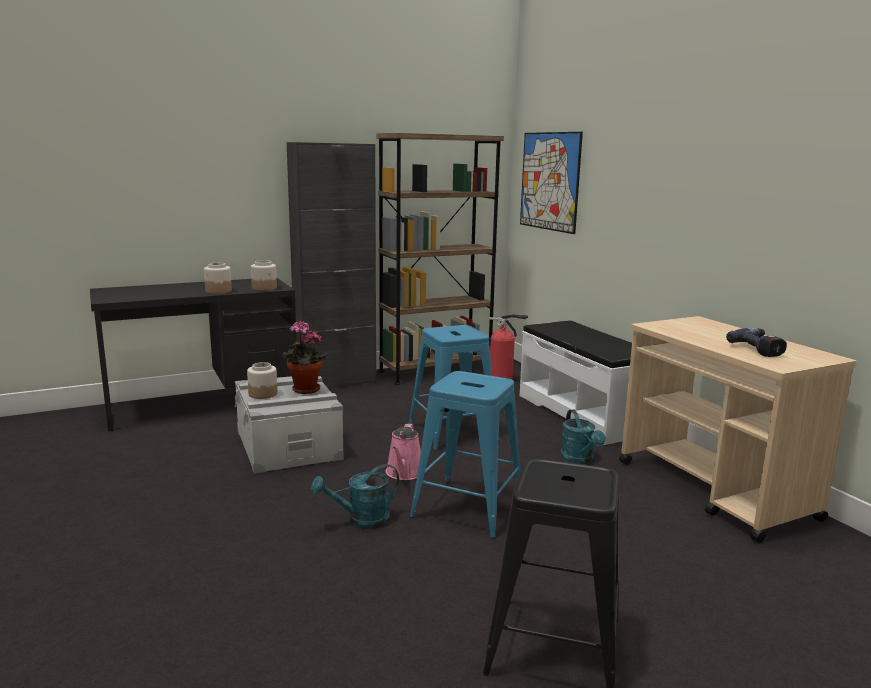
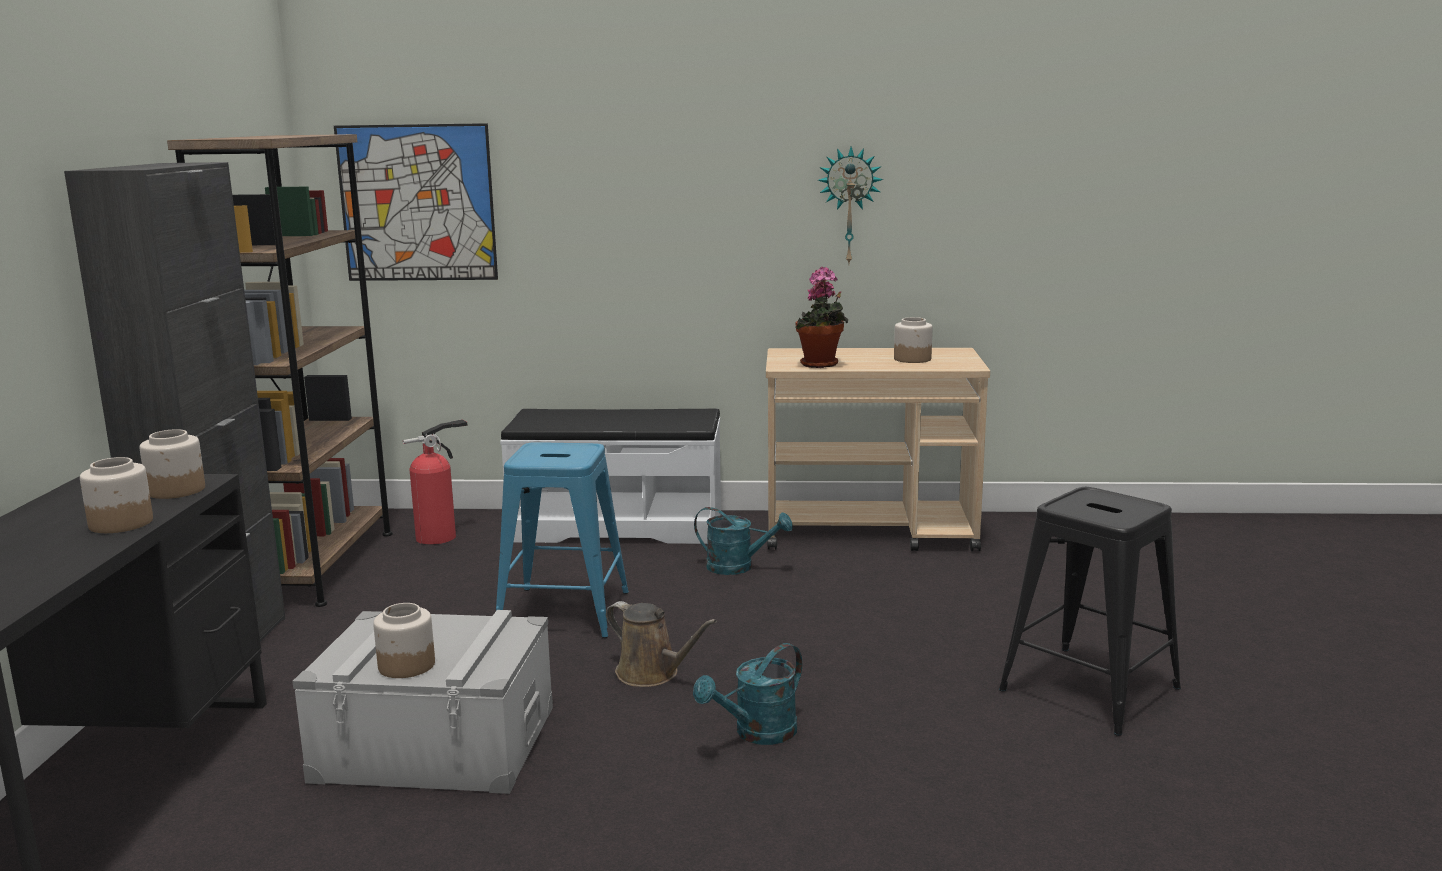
camera: 60 degrees left, 0 degrees up
potted plant [282,321,328,394] -> potted plant moved to [795,267,848,368]
turquoise watering can [311,464,399,529] -> turquoise watering can turned 45 degrees clockwise [693,643,802,745]
pink watering can [386,424,421,480] -> brown watering can [606,601,717,687]
blue stool [410,371,521,538] -> none
power drill [726,328,787,357] -> jar [894,317,933,363]
none -> wall clock [818,146,883,263]

